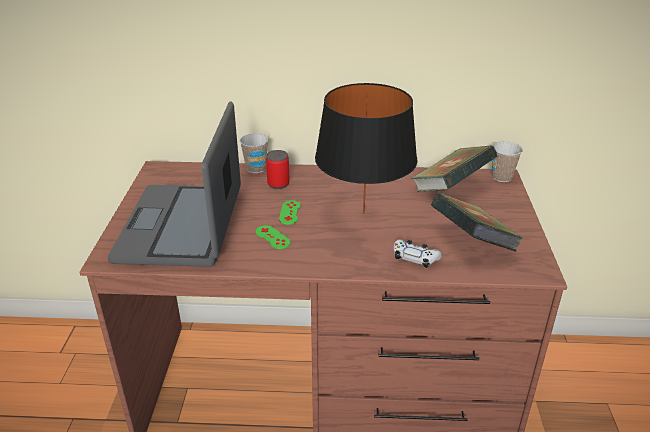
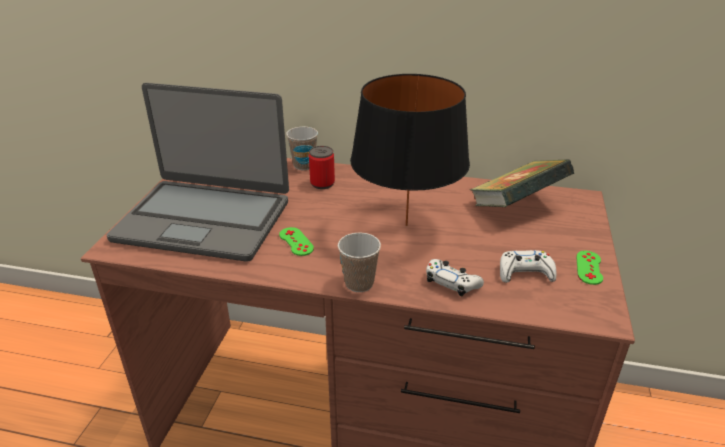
camera: 10 degrees right, 0 degrees up
laptop [108,101,241,267] -> laptop turned 90 degrees counterclockwise [107,83,289,262]
green game controller [279,200,301,225] -> green game controller moved to [576,251,603,285]
book [431,193,524,252] -> white game controller [500,250,556,283]
cup [492,141,523,182] -> cup moved to [338,233,381,292]

